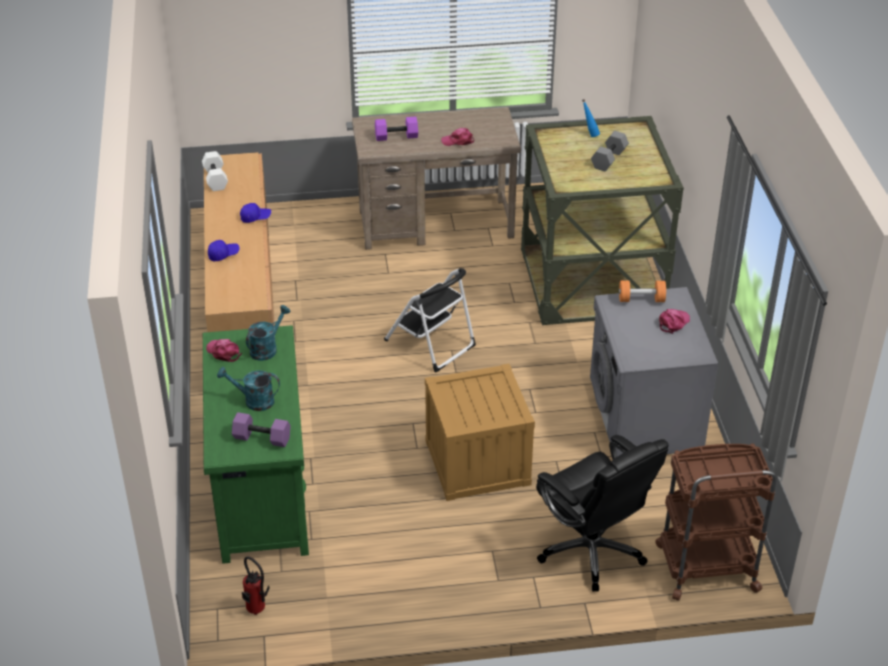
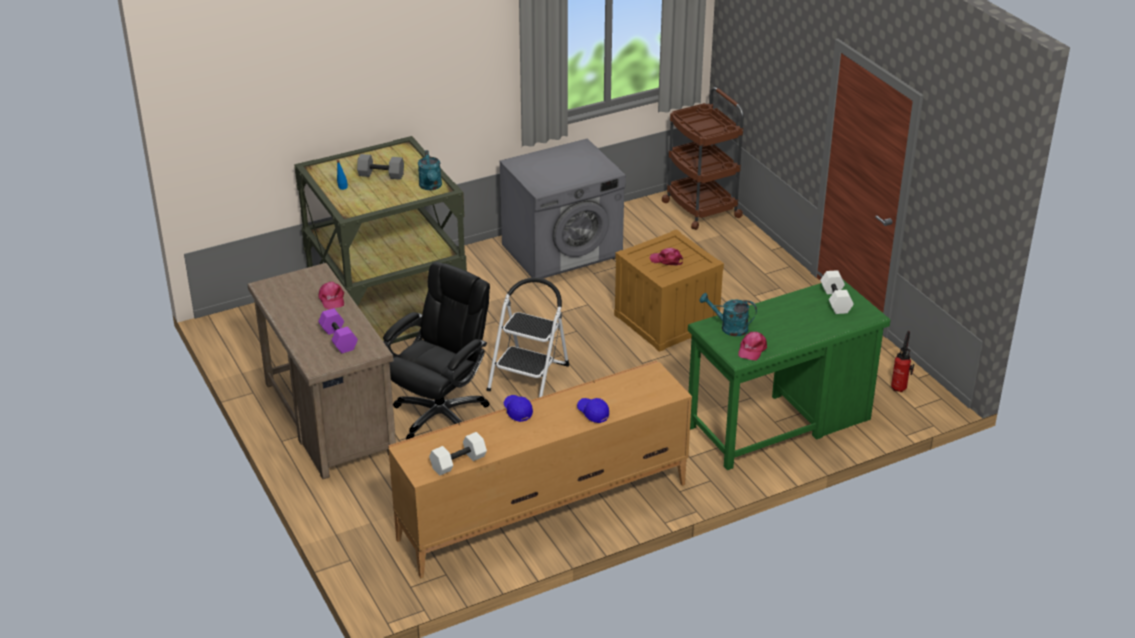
camera: 110 degrees left, 5 degrees down
turquoise watering can [217,367,280,411] -> turquoise watering can moved to [418,150,442,190]
purple dumbbell [232,412,291,447] -> white dumbbell [820,270,854,314]
black office chair [536,435,669,592] -> black office chair moved to [383,262,490,439]
orange dumbbell [619,280,666,302] -> none
pink cap [659,309,690,334] -> pink cap moved to [650,248,683,265]

